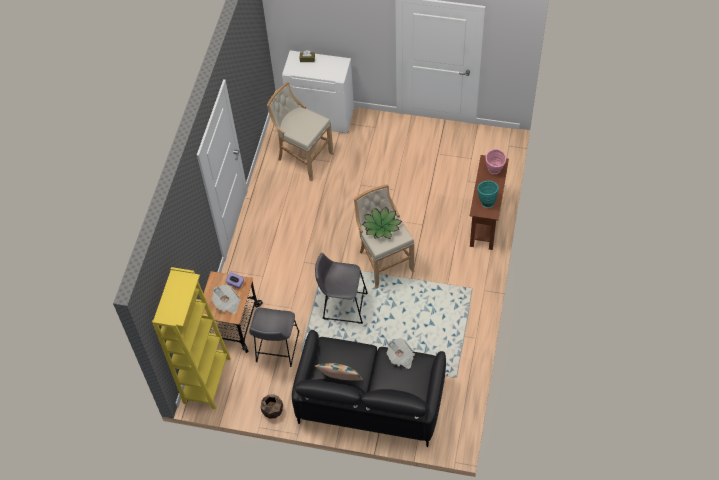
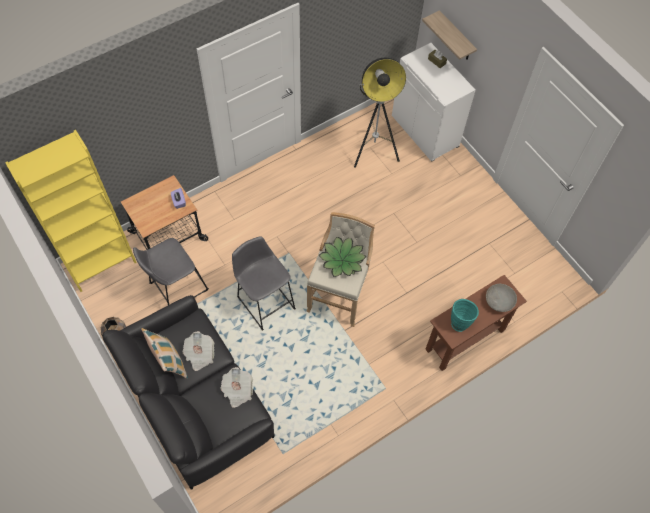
camera: 40 degrees right, 5 degrees up
newspaper [212,285,241,314] -> newspaper moved to [182,331,214,371]
beige stool [267,82,334,181] -> floor lamp [354,58,406,168]
pink vase [486,149,506,174] -> grey bowl [486,284,517,312]
none -> shelf [422,10,477,60]

